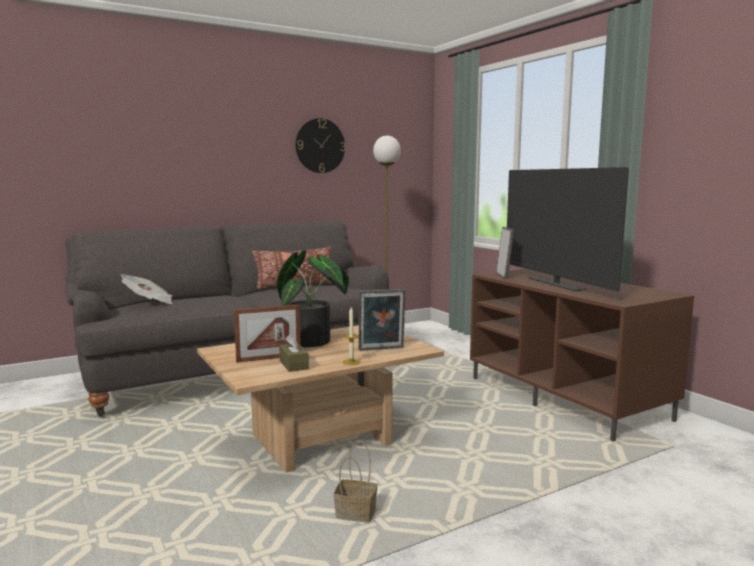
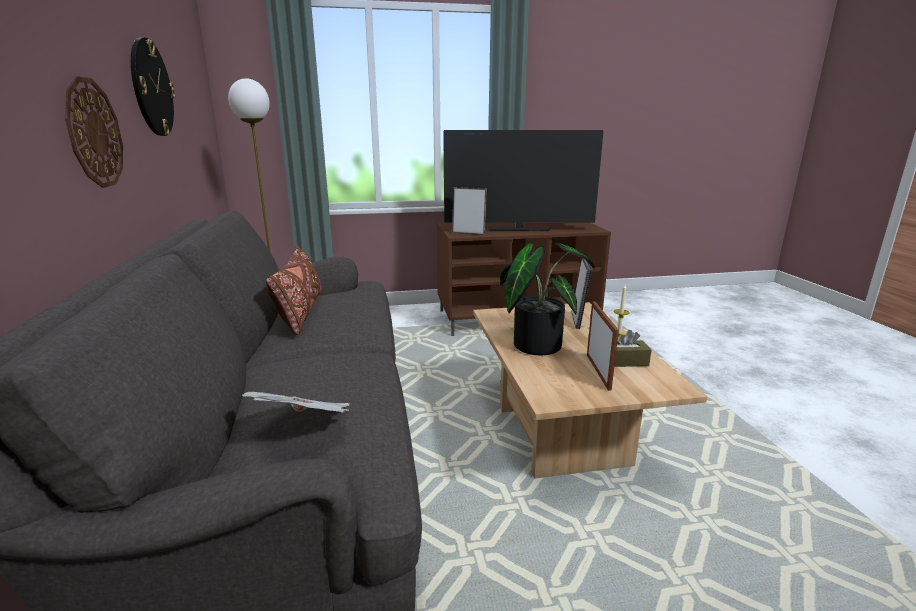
camera: 70 degrees left, 10 degrees up
basket [334,440,377,522] -> none
none -> wall clock [65,76,123,188]

